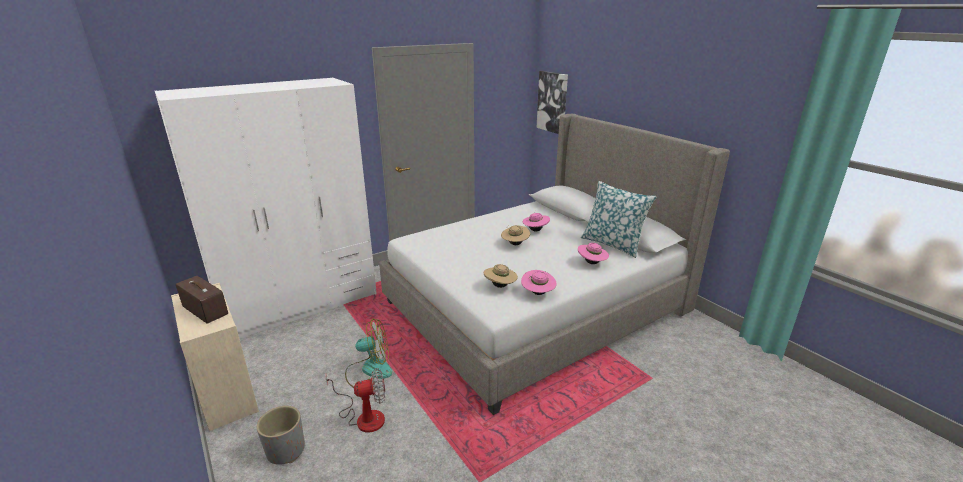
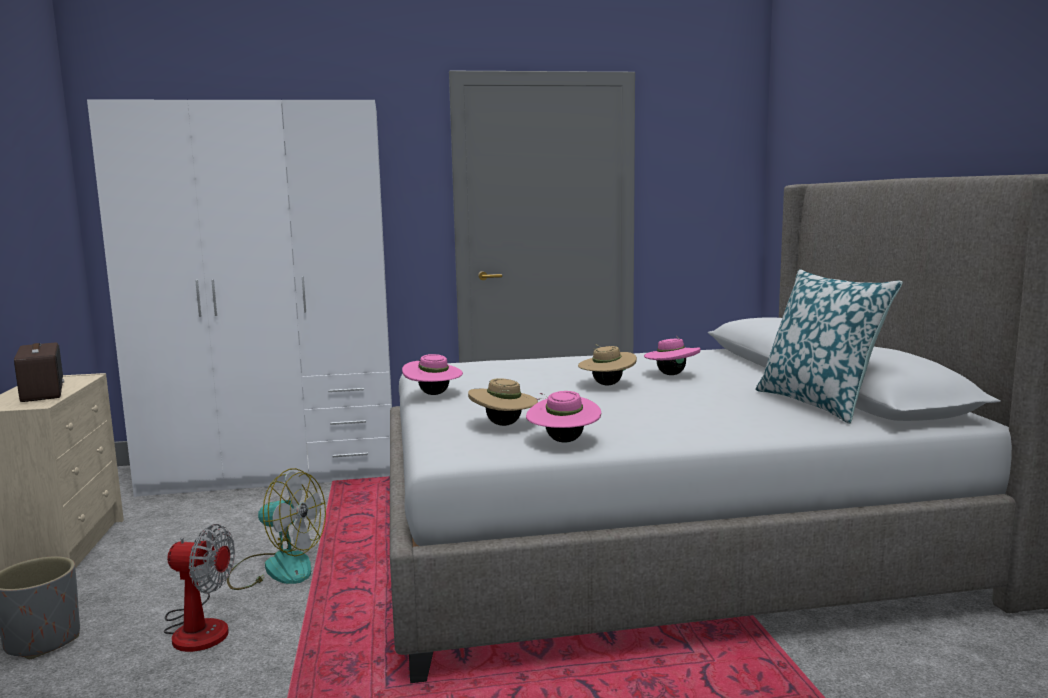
camera: 25 degrees right, 15 degrees down
picture [536,71,568,134] -> none
pink hat [578,243,609,264] -> pink hat moved to [402,354,463,395]

